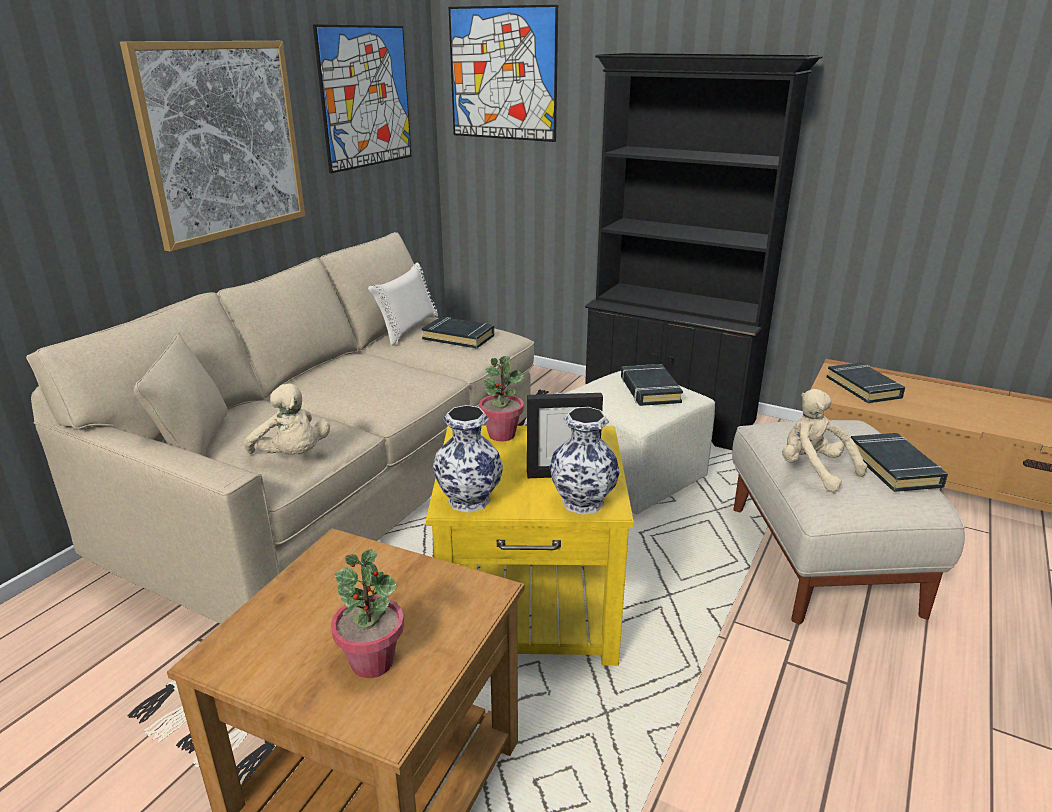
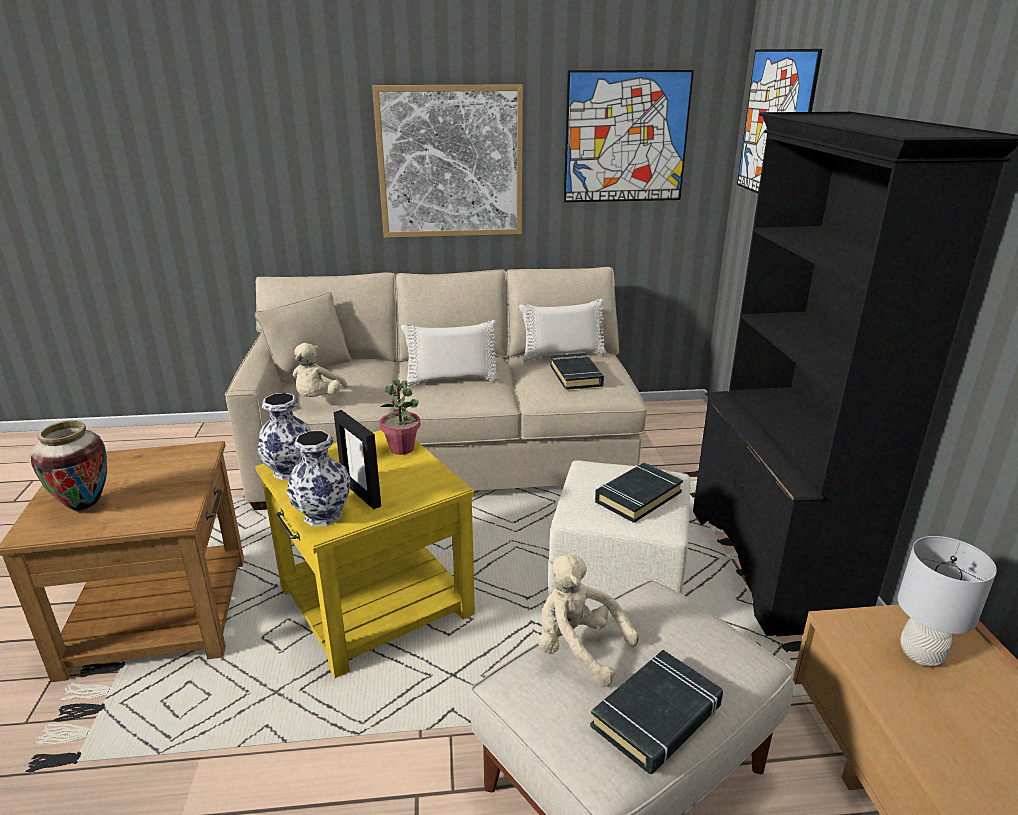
camera: 55 degrees right, 0 degrees up
potted plant [331,549,404,678] -> vase [31,421,107,512]
beige plush toy [782,389,867,491] -> beige plush toy turned 75 degrees counterclockwise [538,554,639,686]
black book [827,362,905,403] -> grey table lamp [898,536,997,666]
none -> white pillow [401,320,499,387]

